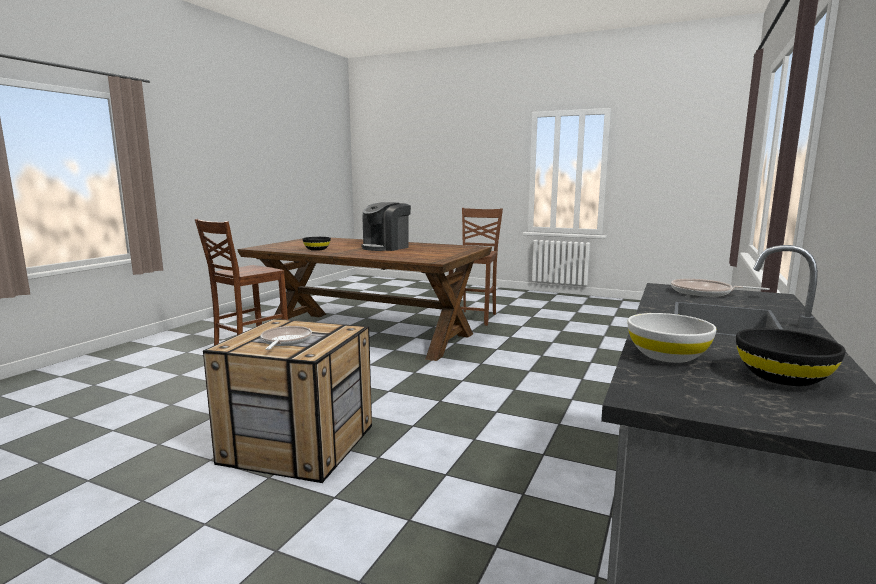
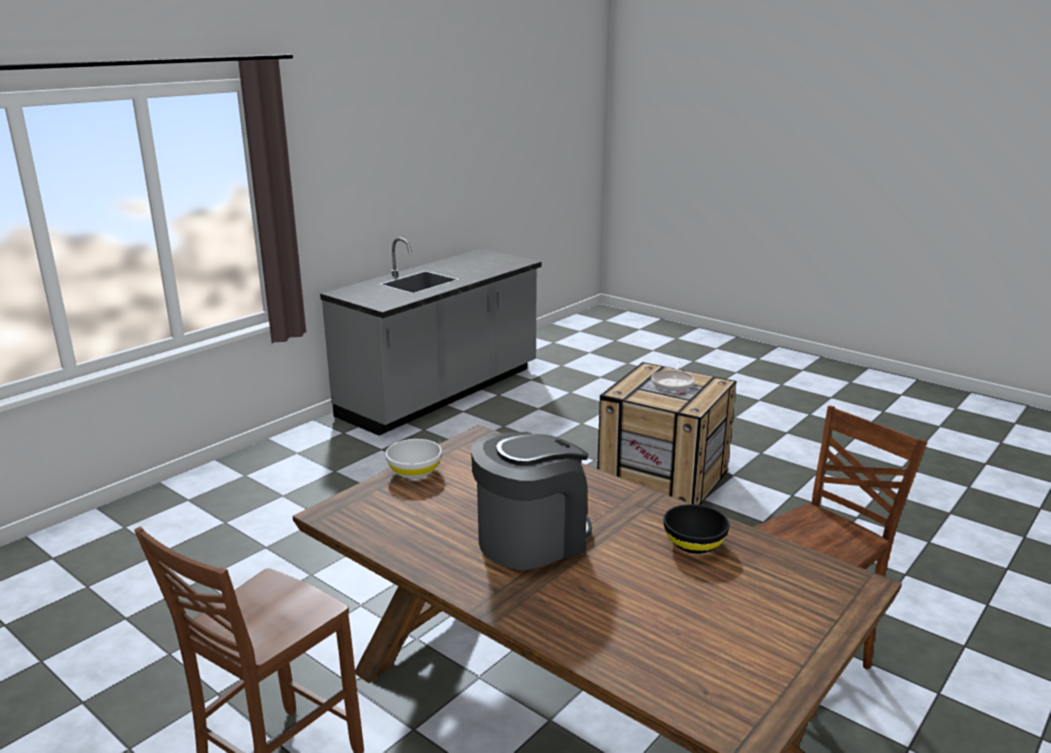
camera: 165 degrees left, 10 degrees up
white bowl [628,313,717,363] -> white bowl moved to [385,439,442,479]
frying pan [671,279,770,297] -> none
black bowl [736,328,846,386] -> none

